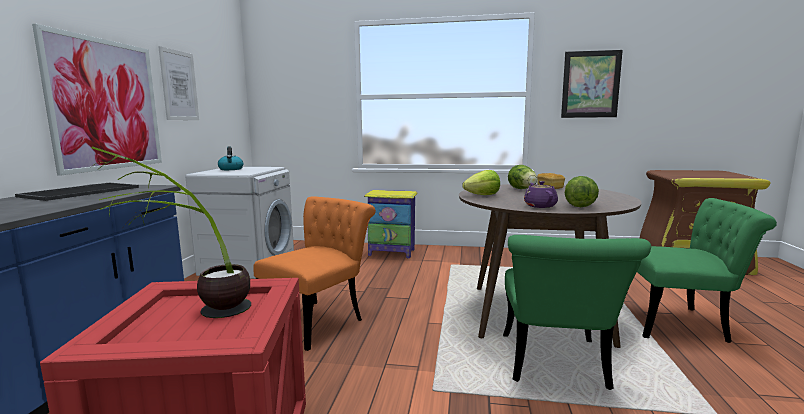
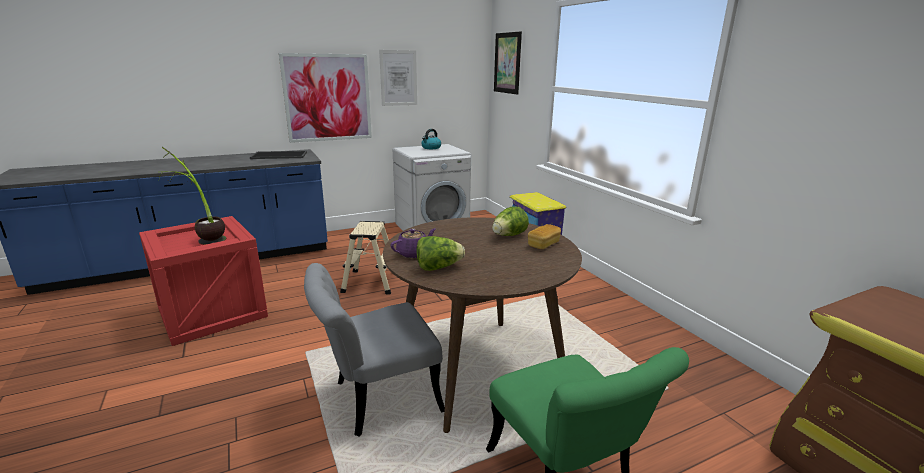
camera: 55 degrees right, 10 degrees up
orange chair [254,196,376,351] -> beige step ladder [340,221,391,295]
lettuce [462,170,500,195] -> none
green chair [503,235,651,390] -> grey chair [304,263,445,437]
picture [561,50,623,118] -> picture moved to [494,31,522,95]

